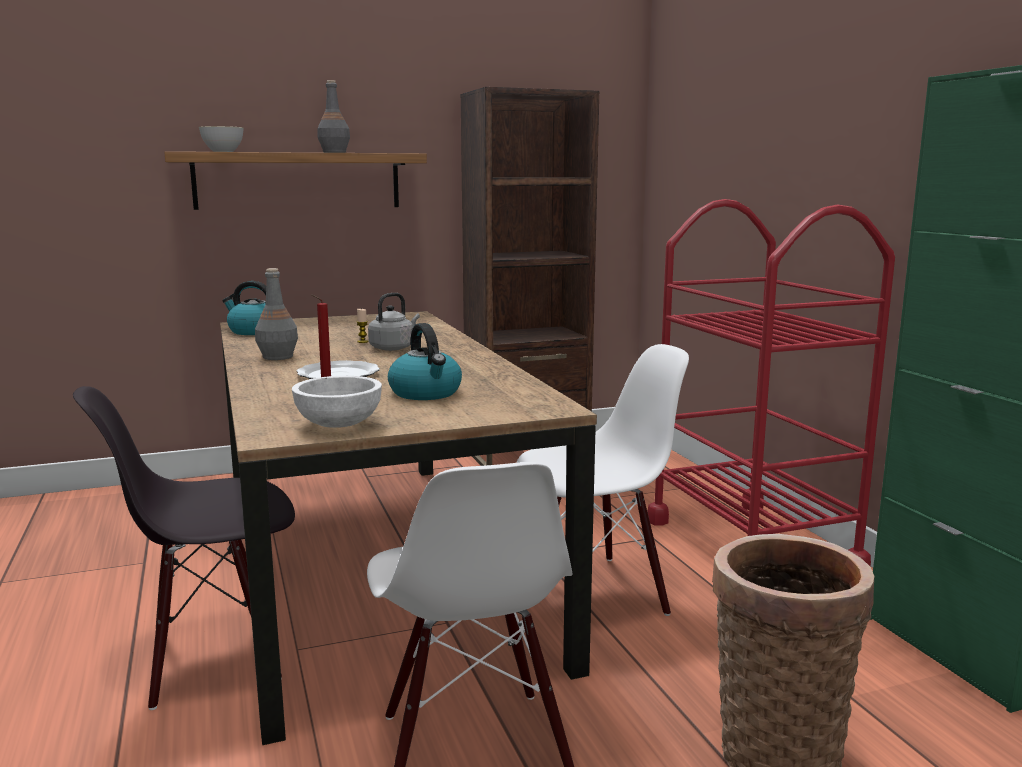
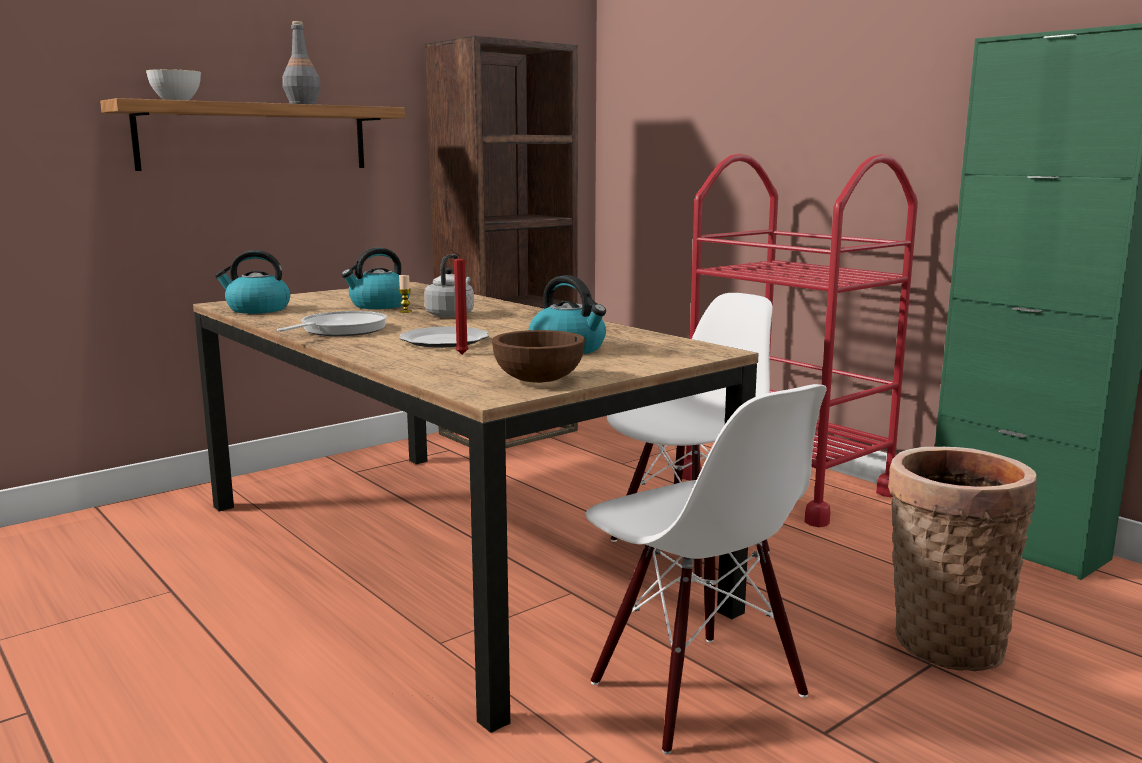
camera: 20 degrees left, 0 degrees up
black chair [73,386,295,710] -> none
grey bottle [255,268,298,360] -> frying pan [277,311,387,336]
white bowl [292,376,382,428] -> brown bowl [492,330,585,383]
none -> kettle [341,248,410,309]

